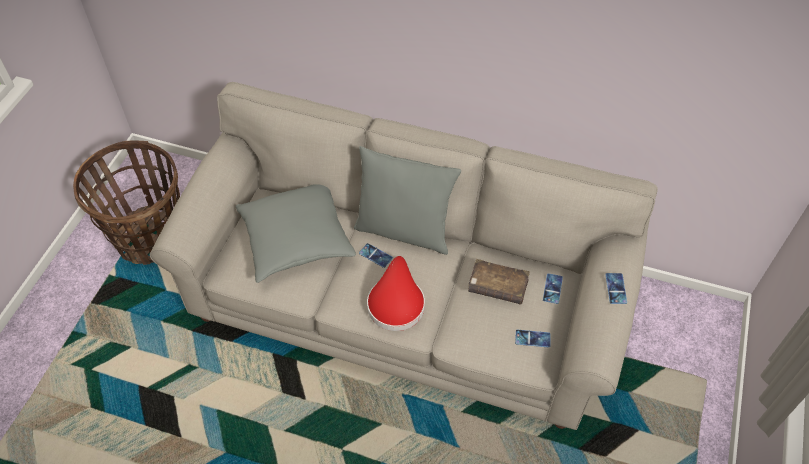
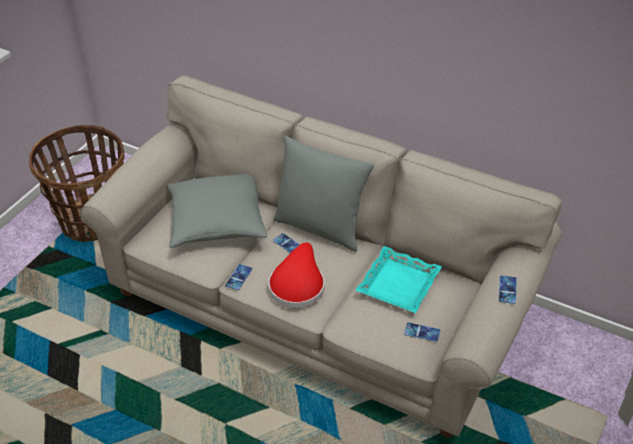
camera: 10 degrees right, 10 degrees down
brown book [468,259,530,305] -> turquoise tray [356,246,442,313]
phone [543,273,563,304] -> phone moved to [225,264,253,290]

